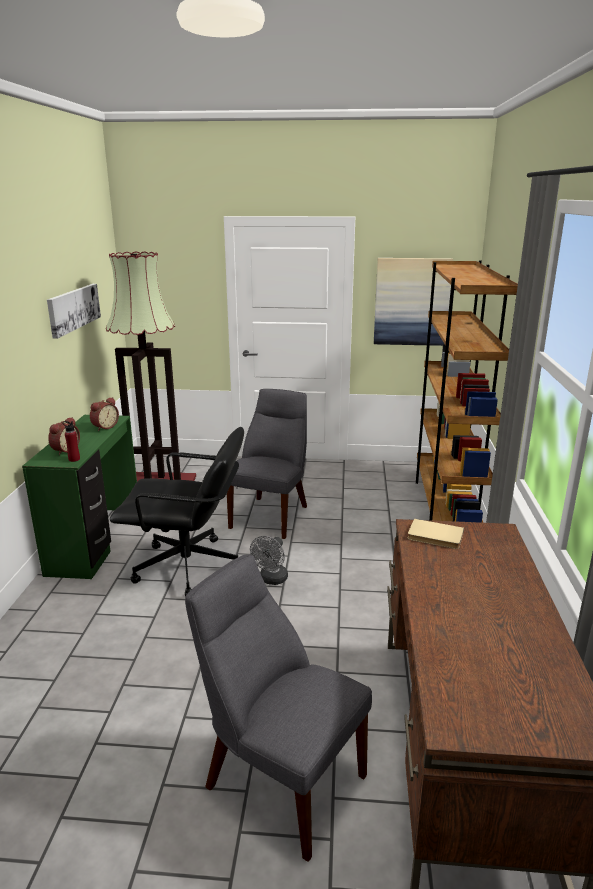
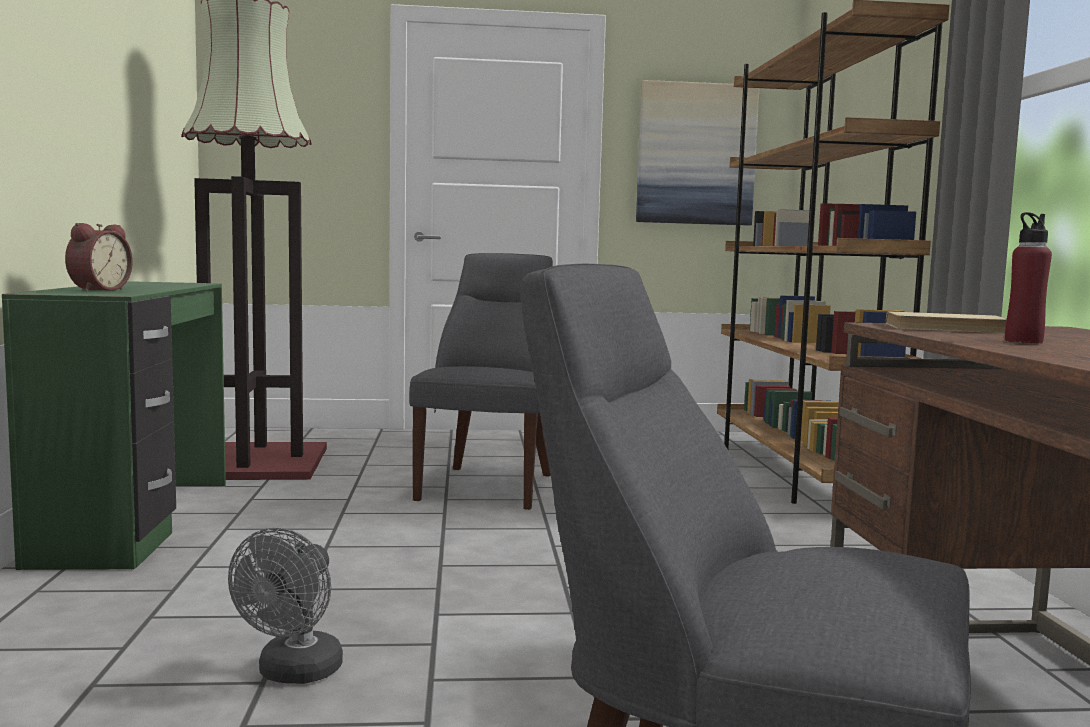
camera: 10 degrees left, 15 degrees down
picture [47,284,101,339] -> none
red bottle [63,421,80,462] -> red bottle moved to [1005,212,1052,344]
alarm clock [90,397,119,431] -> none
black office chair [110,427,244,597] -> none
grey fan [250,536,288,585] -> grey fan moved to [228,528,343,684]

